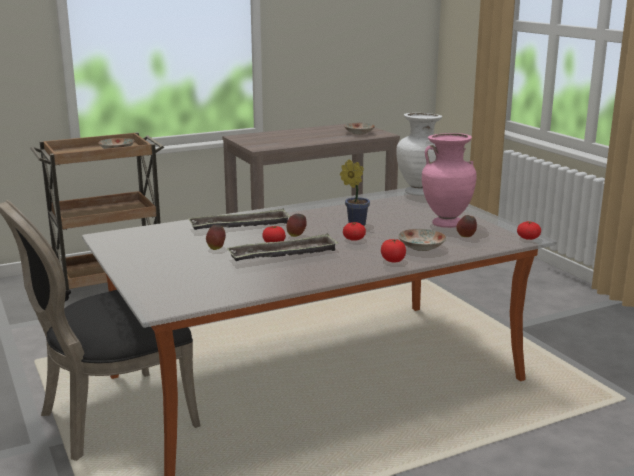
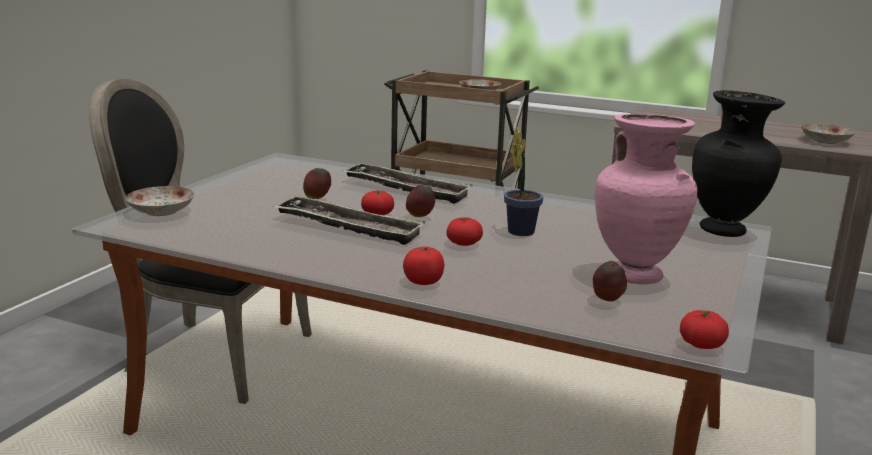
camera: 50 degrees right, 0 degrees up
white vase [396,113,442,196] -> black vase [692,90,785,237]
plate [398,229,446,251] -> plate moved to [125,186,195,216]

